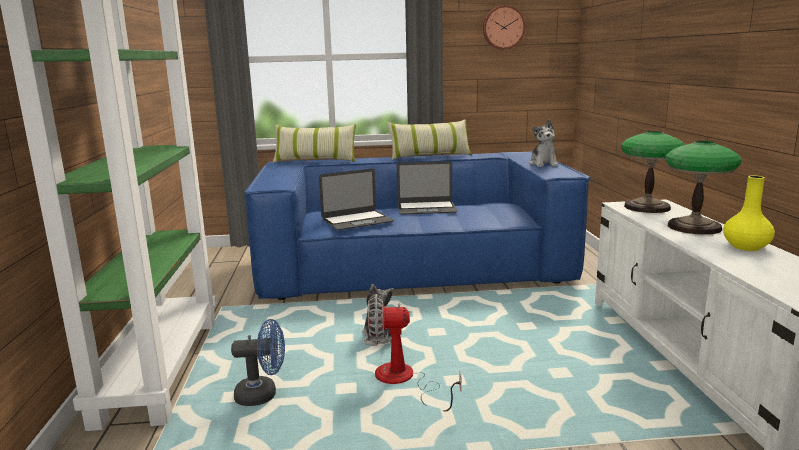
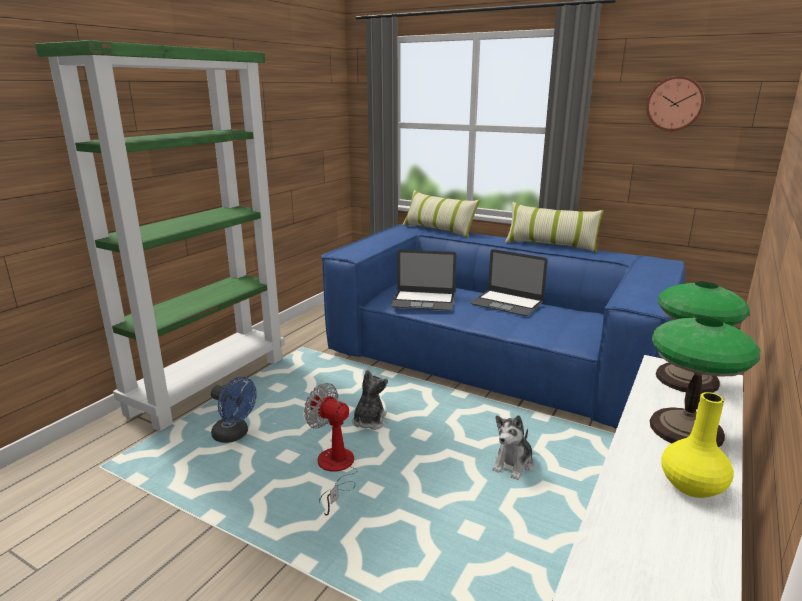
camera: 35 degrees right, 5 degrees up
plush toy [529,119,558,167] -> plush toy moved to [492,415,534,480]

